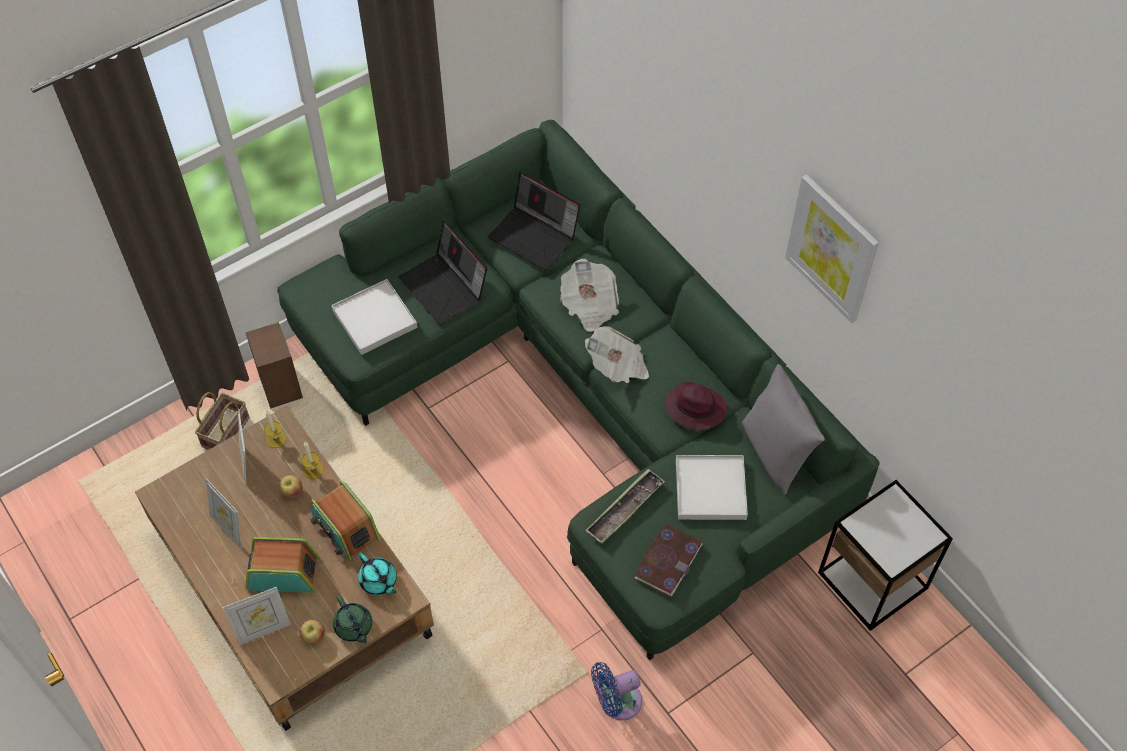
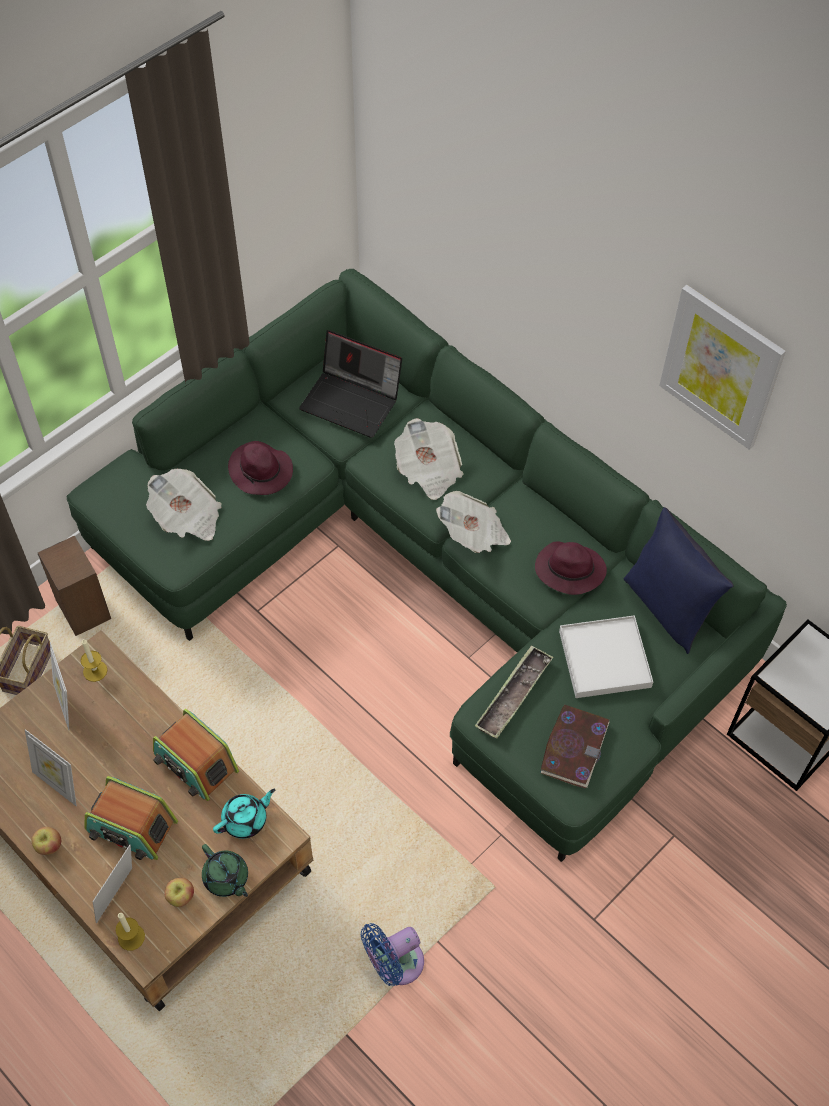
camera: 10 degrees left, 0 degrees up
picture frame [223,587,291,645] -> picture frame turned 150 degrees clockwise [93,844,132,923]
radio [245,537,320,593] -> radio turned 150 degrees counterclockwise [84,776,178,860]
apple [279,475,303,498] -> apple moved to [31,827,61,855]
candle [301,442,324,479] -> candle moved to [116,913,145,951]
white tray [331,279,418,355] -> newspaper [146,469,222,541]
turquoise teapot [358,552,397,595] -> turquoise teapot turned 75 degrees counterclockwise [213,789,275,839]
laptop [399,220,487,325] -> purple hat [228,441,293,495]
blue fan [591,662,642,720] -> blue fan moved to [361,923,424,986]
grey pillow [742,364,825,495] -> blue pillow [624,507,734,654]

